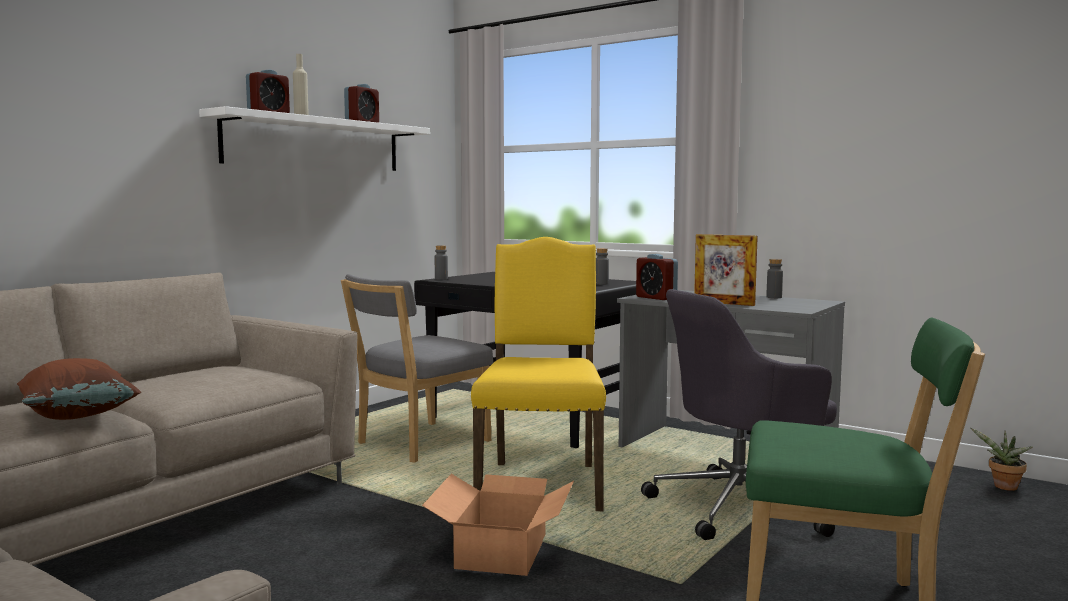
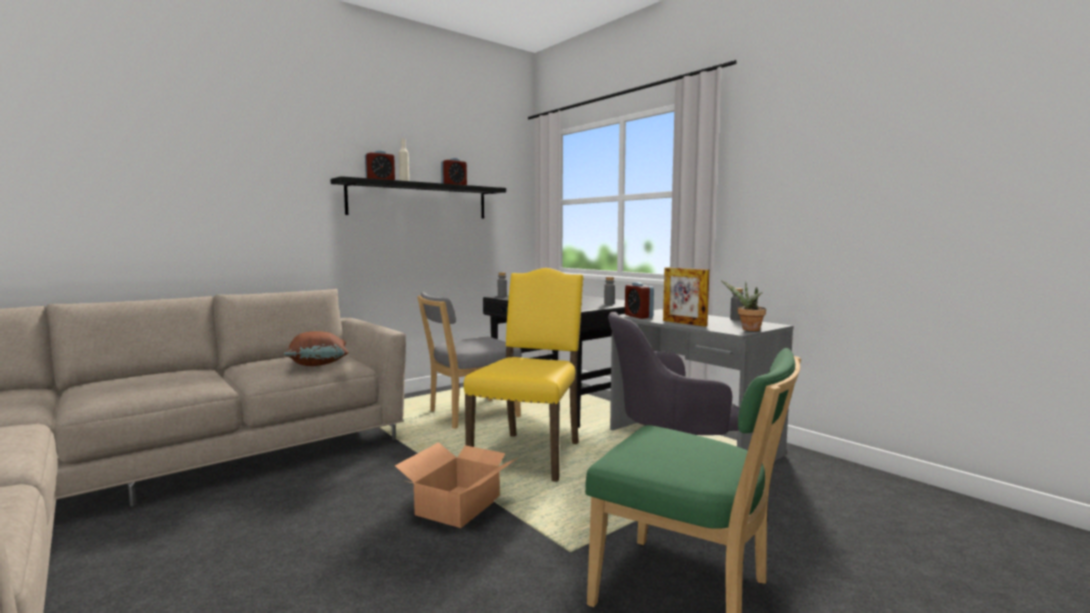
camera: 15 degrees right, 0 degrees up
brown pillow [17,358,141,420] -> brown pillow moved to [284,331,349,366]
white shelf [199,106,430,171] -> black shelf [330,176,506,219]
potted plant [971,428,1033,491] -> potted plant moved to [721,280,766,331]

